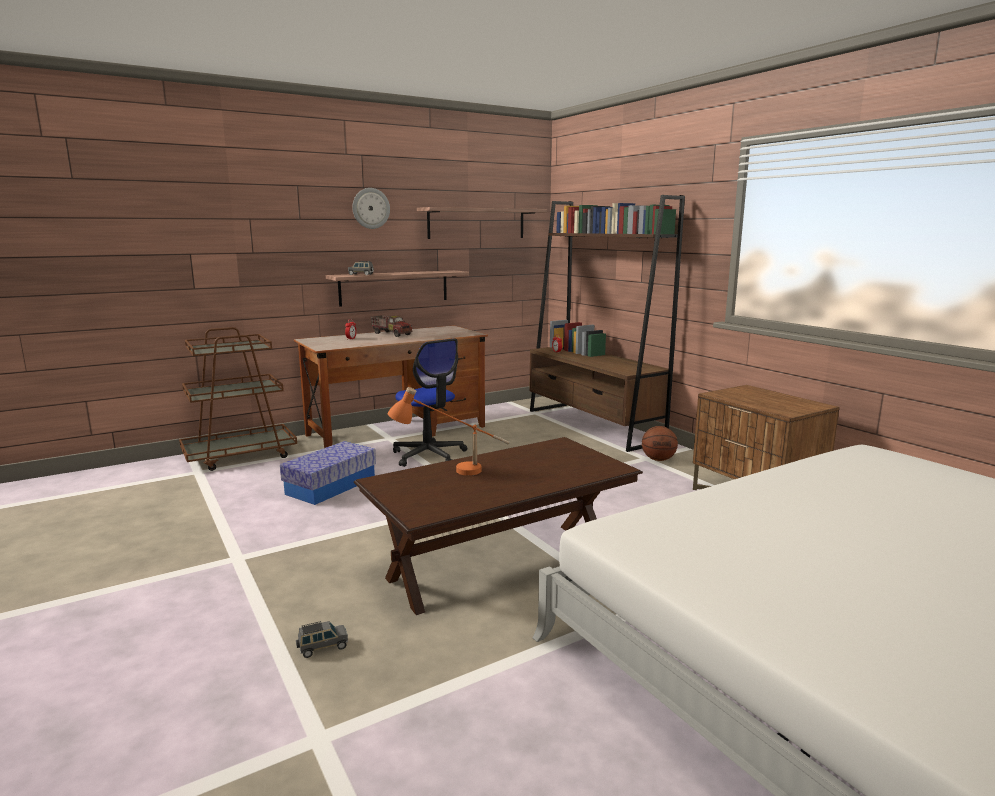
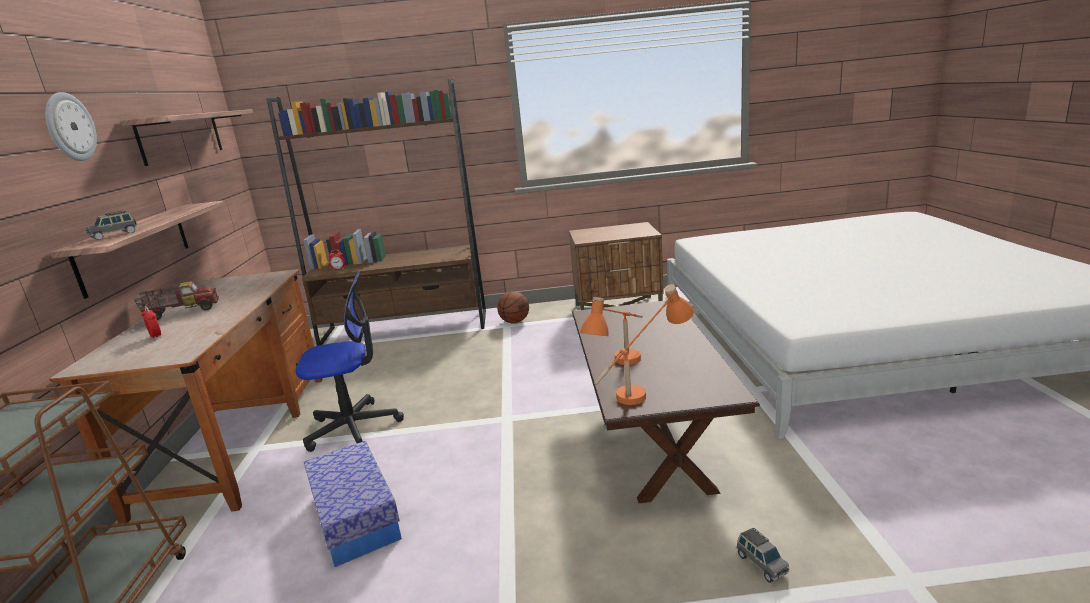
camera: 60 degrees left, 5 degrees up
grey toy car [296,621,348,658] -> grey toy car turned 150 degrees clockwise [737,527,790,583]
none -> orange table lamp [594,284,694,405]

